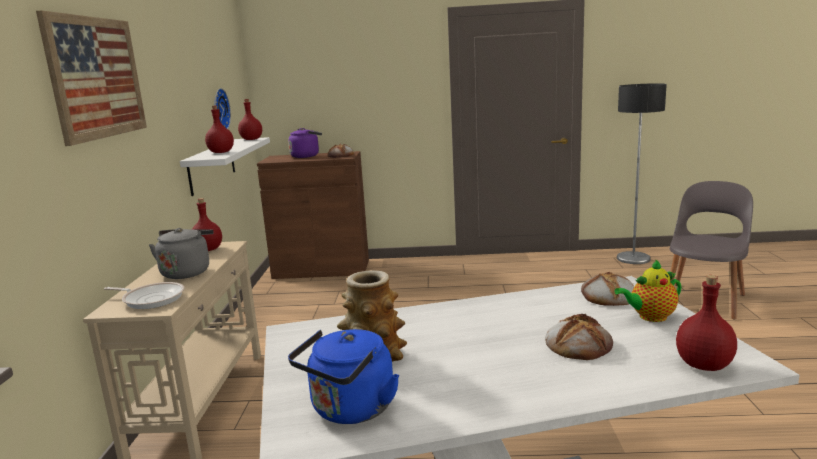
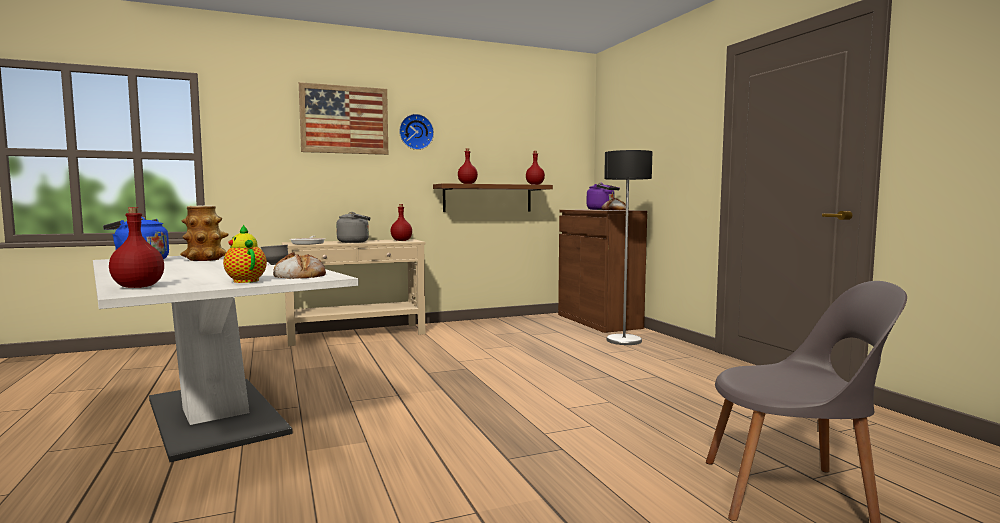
camera: 65 degrees right, 10 degrees down
white shelf [180,137,270,196] -> brown shelf [433,183,553,212]
wall clock [215,88,231,129] -> wall clock moved to [399,114,434,150]
bread [545,314,613,360] -> none
floor lamp [617,83,667,264] -> floor lamp moved to [604,150,652,345]
none -> grey bowl [261,245,288,265]

